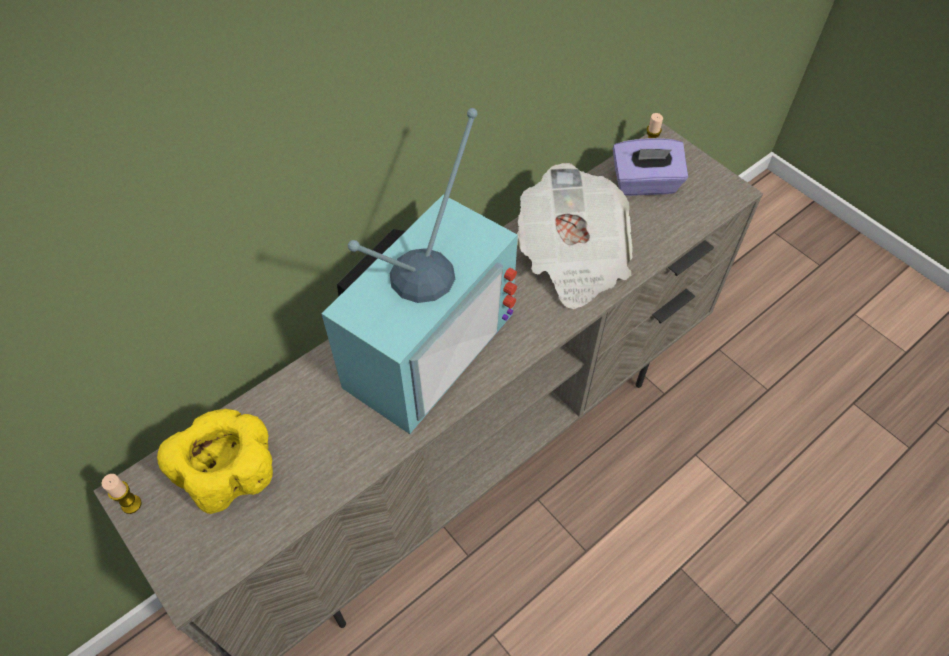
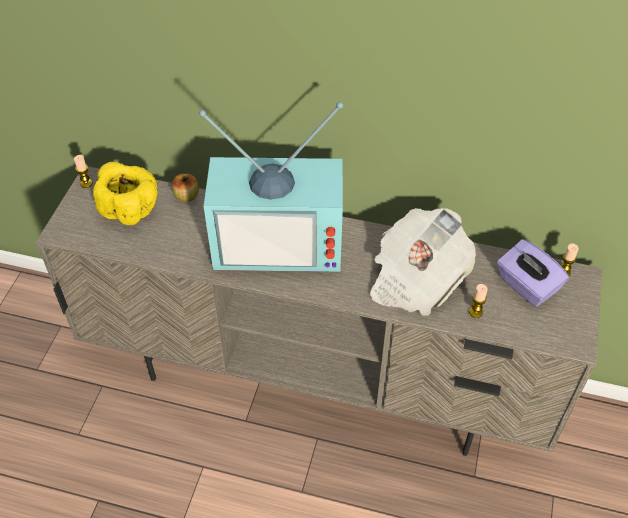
camera: 55 degrees right, 5 degrees down
none -> apple [172,173,199,202]
none -> candle [469,284,488,318]

